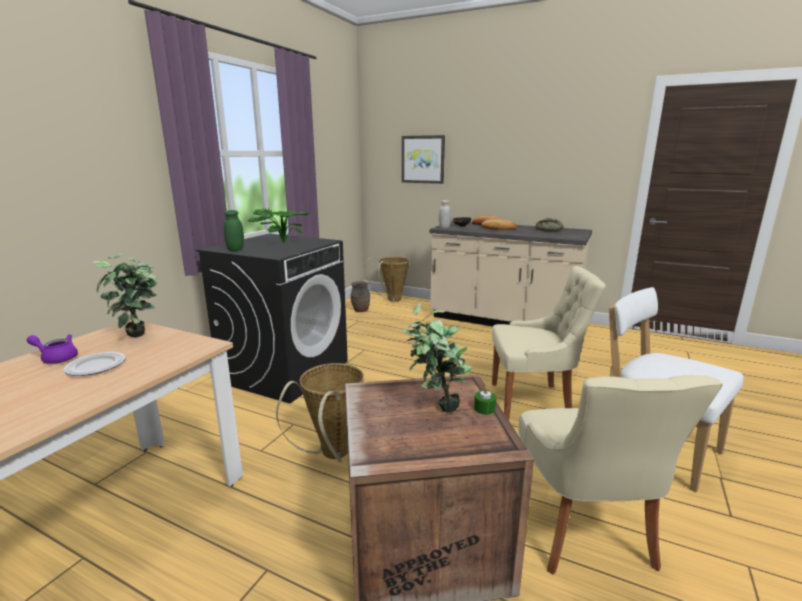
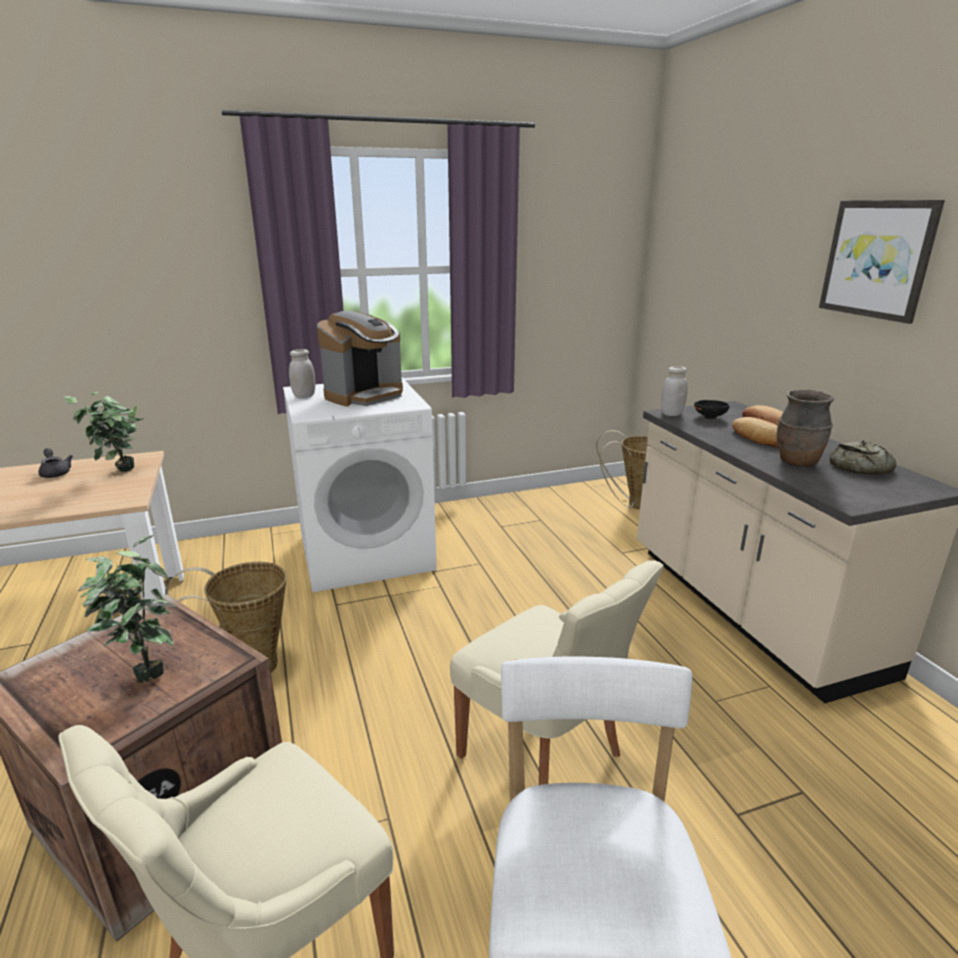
camera: 45 degrees right, 5 degrees up
purple teapot [27,334,78,363] -> grey teapot [39,448,73,478]
plate [63,352,125,376] -> none
black washing machine [196,233,348,404] -> white washing machine [283,378,437,592]
green jar [224,210,244,251] -> white jar [289,349,315,398]
potted plant [248,208,309,242] -> coffee machine [317,311,403,407]
brown vase [351,281,370,312] -> brown vase moved to [777,389,834,467]
picture [402,135,445,184] -> picture moved to [819,200,945,324]
green candle [474,386,496,415] -> none

